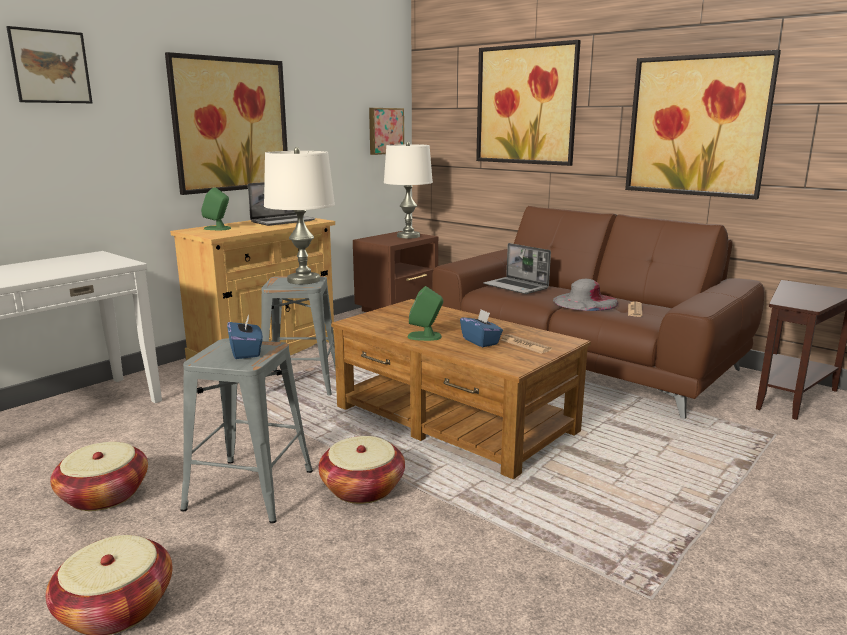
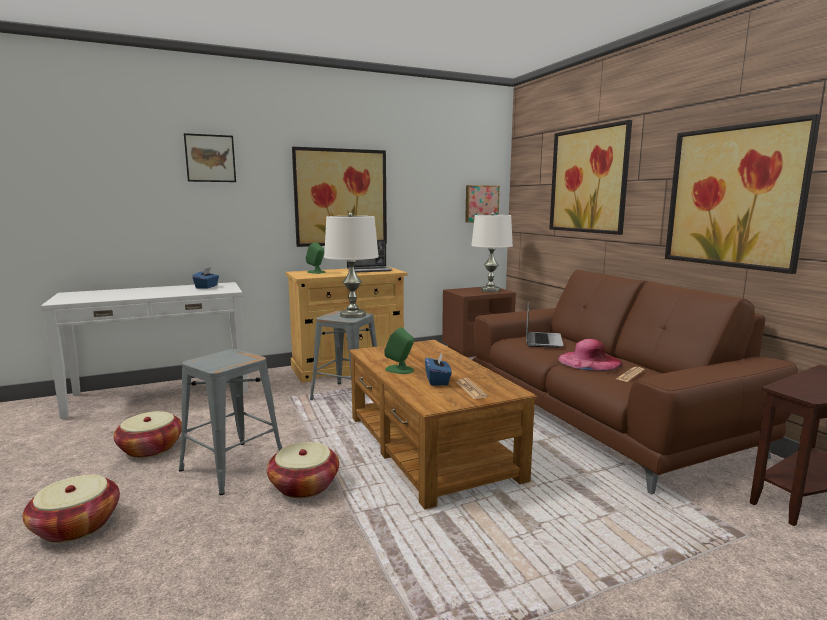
camera: 25 degrees right, 5 degrees down
blue tissue box [227,315,263,359] -> blue tissue box moved to [192,267,219,289]
laptop [483,243,551,294] -> laptop turned 150 degrees counterclockwise [526,301,564,348]
grey hat [553,279,618,311] -> pink hat [558,339,623,371]

